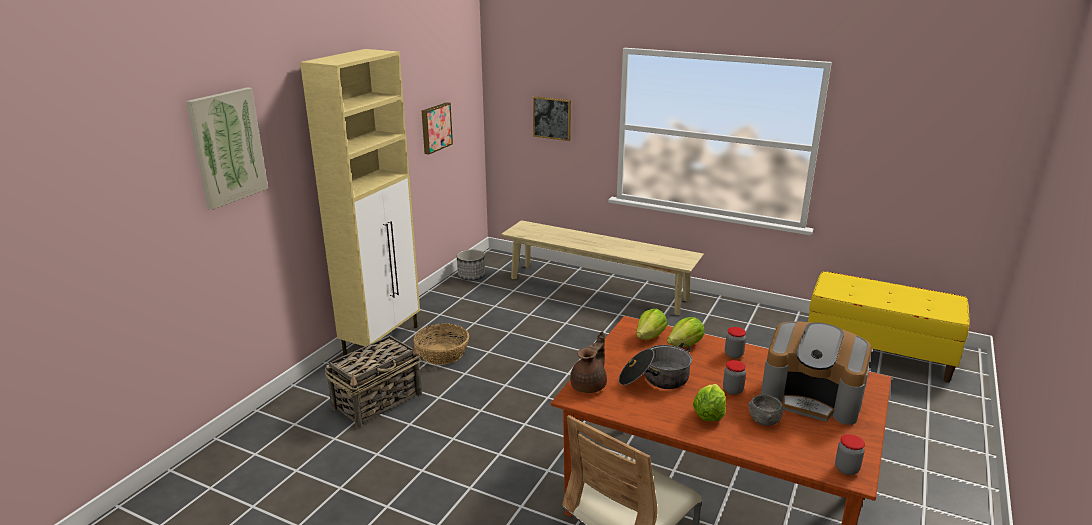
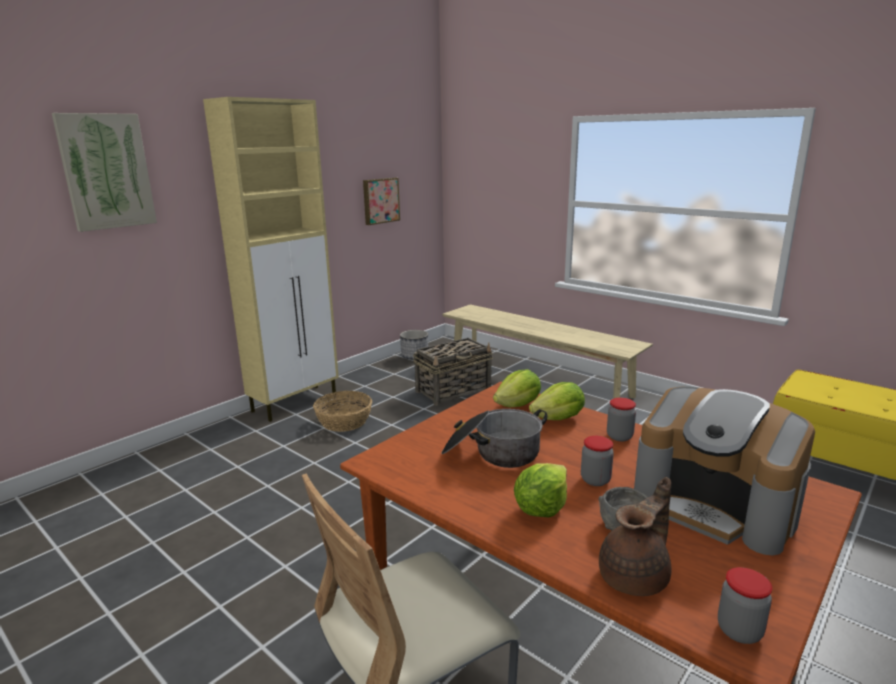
camera: 15 degrees right, 5 degrees down
basket [325,335,422,428] -> basket moved to [413,338,493,405]
picture [533,96,571,141] -> none
brown teapot [570,331,607,393] -> brown teapot moved to [599,477,672,596]

